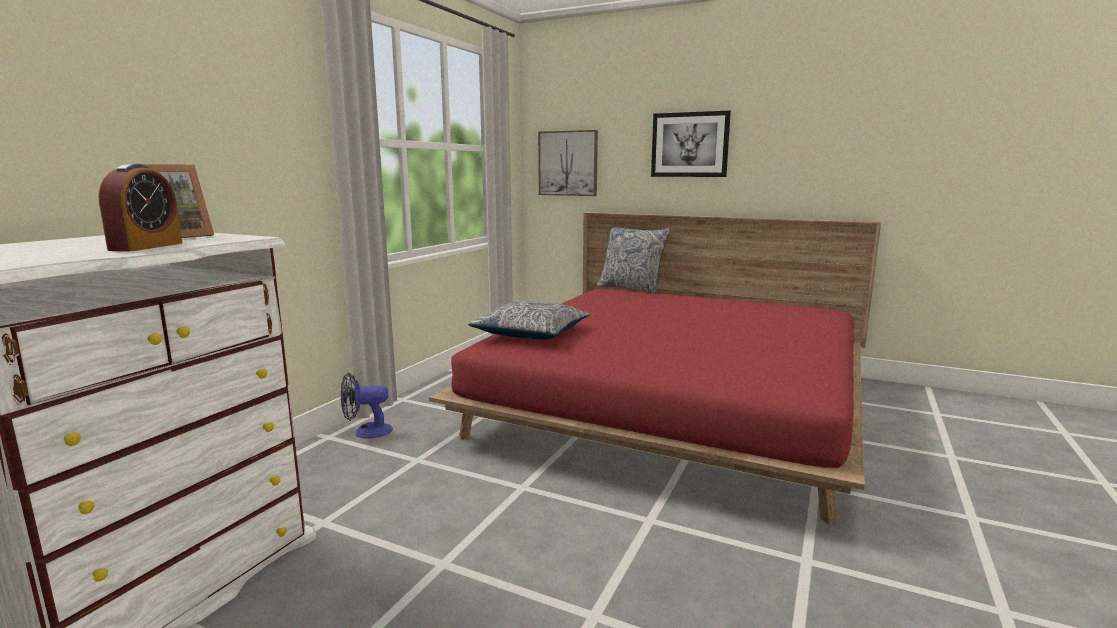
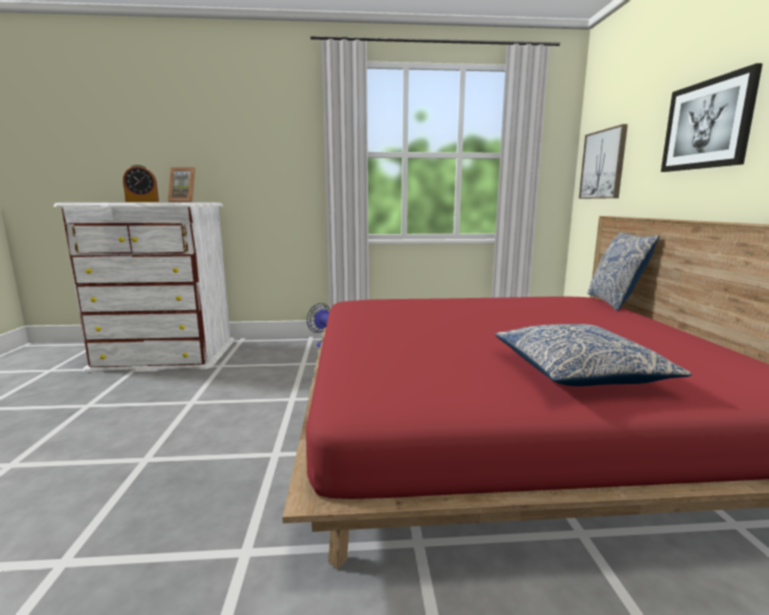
camera: 60 degrees right, 0 degrees up
pillow [468,301,590,340] -> pillow moved to [495,324,692,386]

